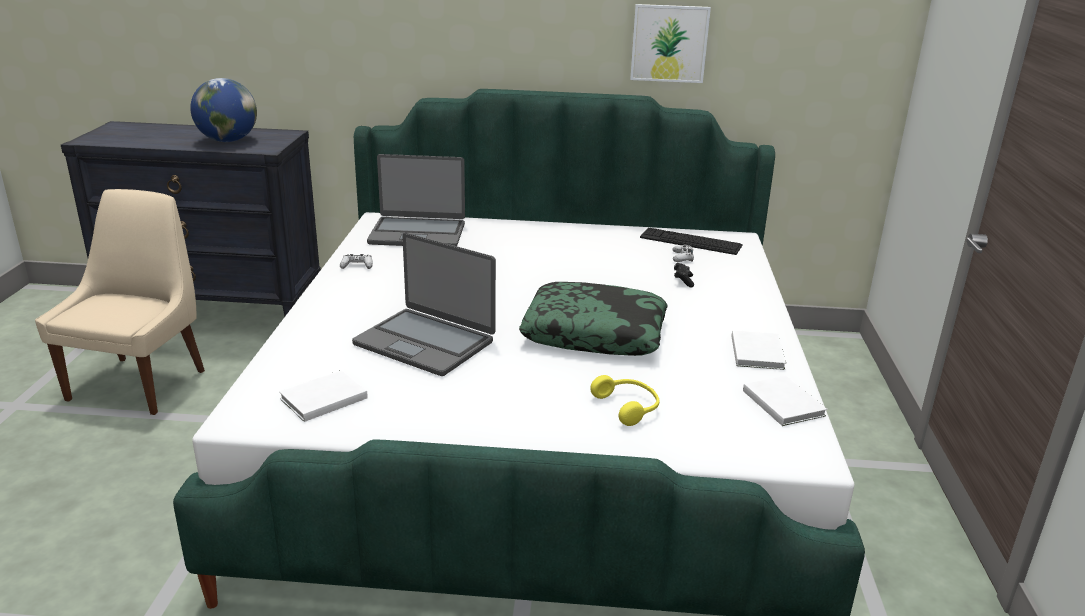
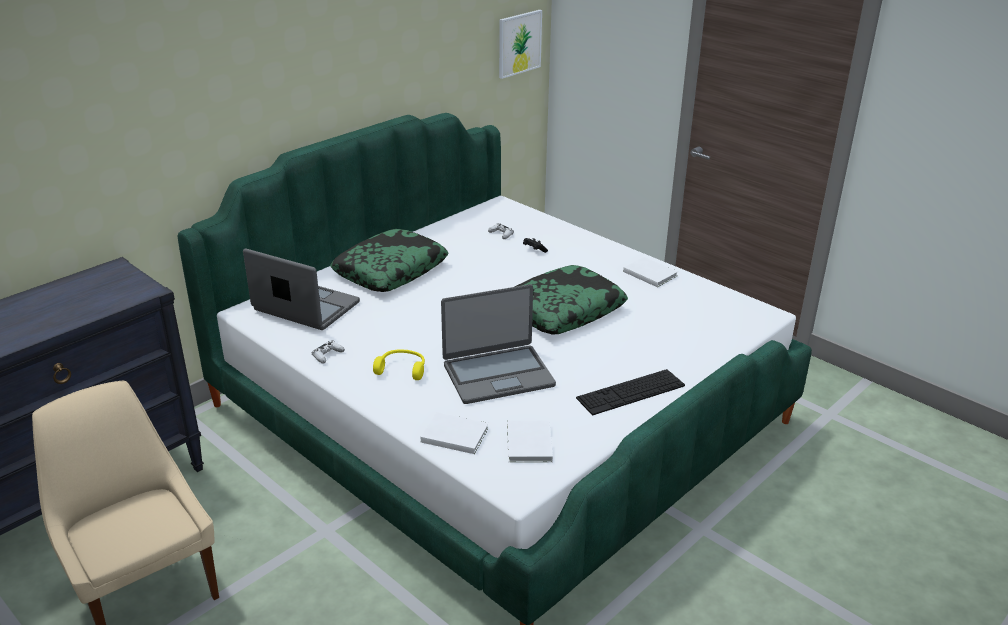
camera: 50 degrees left, 5 degrees up
globe [190,78,257,142] -> none
laptop [367,154,465,246] -> laptop turned 105 degrees counterclockwise [243,248,360,330]
yellow headphones [590,375,660,426] -> yellow headphones moved to [373,350,425,380]
picture [630,4,711,83] -> picture moved to [499,10,542,79]
keyboard [640,228,743,255] -> keyboard moved to [576,369,685,415]
white book [743,375,828,426] -> white book moved to [421,412,489,454]
none -> pillow [330,229,449,292]

